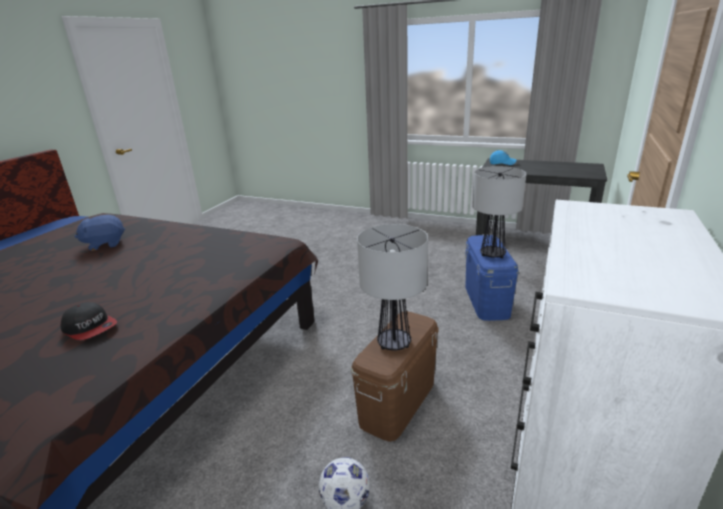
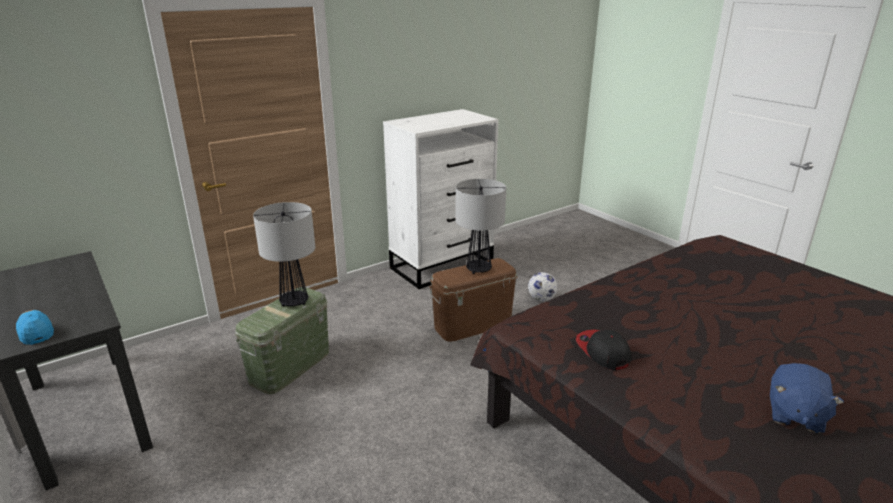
camera: 150 degrees left, 0 degrees up
cap [61,302,117,340] -> cap moved to [576,330,632,370]
blue plush toy [75,215,125,251] -> blue plush toy turned 105 degrees clockwise [770,363,844,433]
blue storage box [465,235,519,321] -> green storage box [235,287,329,394]

